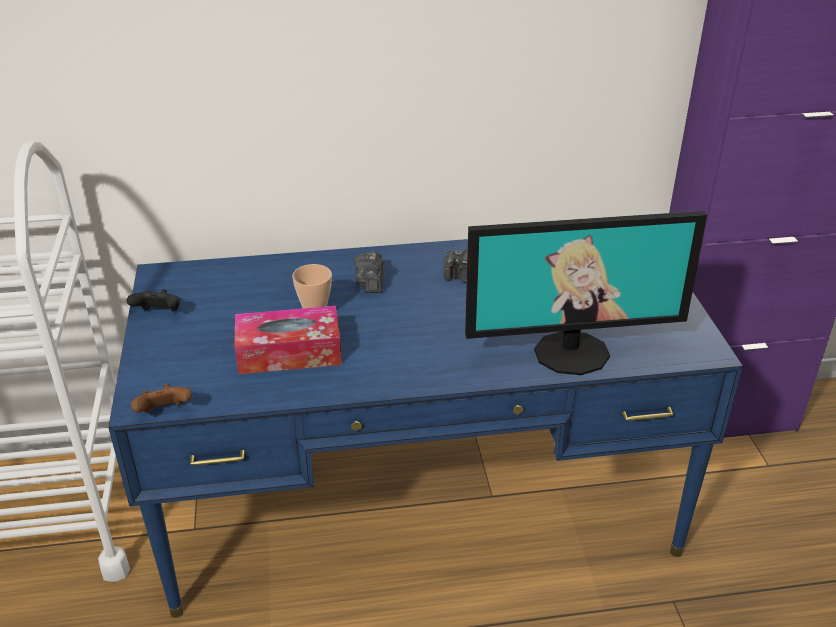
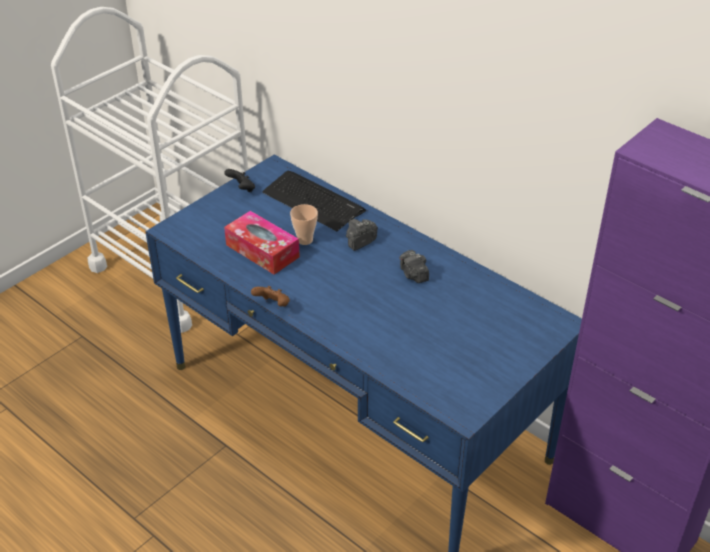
camera: 50 degrees right, 5 degrees up
brown game controller [131,384,192,413] -> brown game controller moved to [251,286,290,306]
monitor [465,211,707,375] -> none
none -> keyboard [262,171,366,231]

